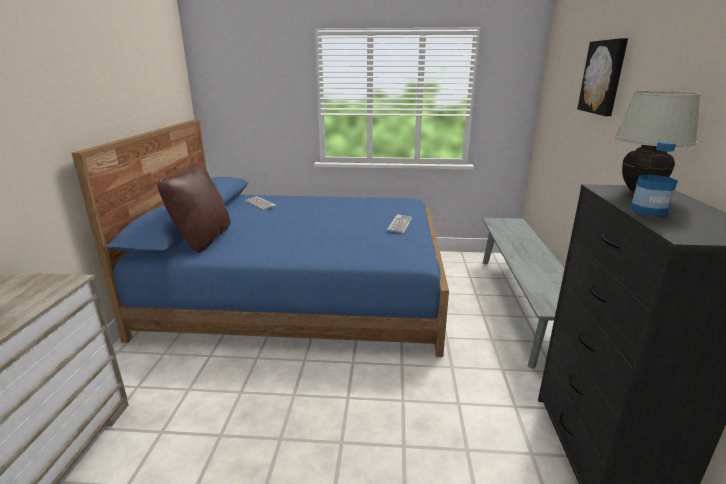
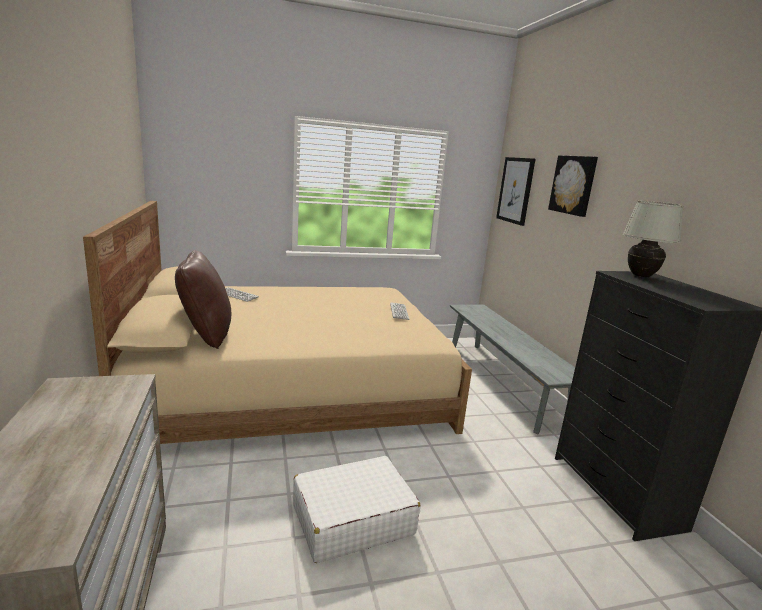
camera: 20 degrees left, 5 degrees down
blue bed [72,119,449,357] -> beige bed [83,201,472,444]
bottle [630,141,678,216] -> none
none -> white suitcase [293,456,420,563]
none -> picture [496,157,536,226]

